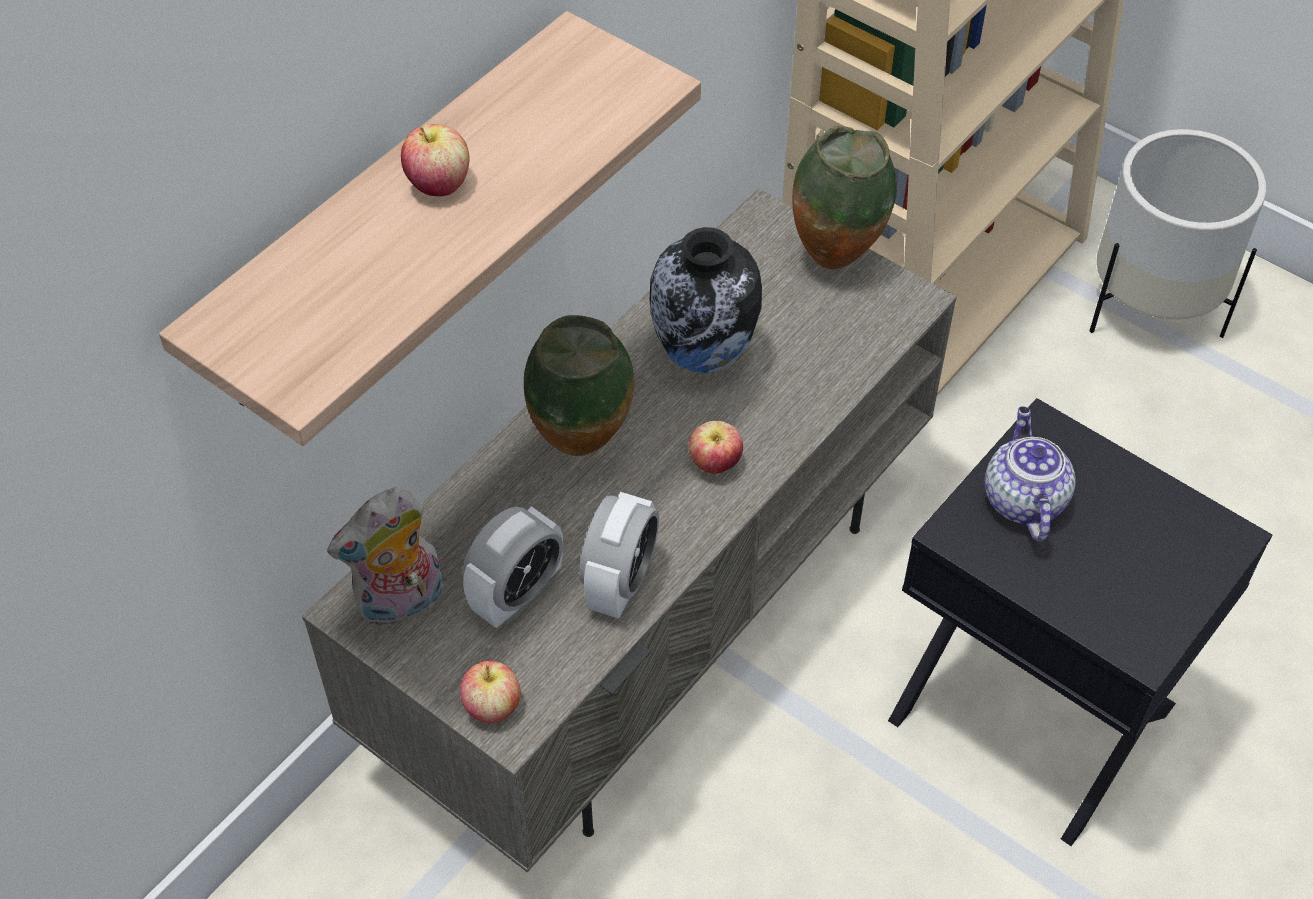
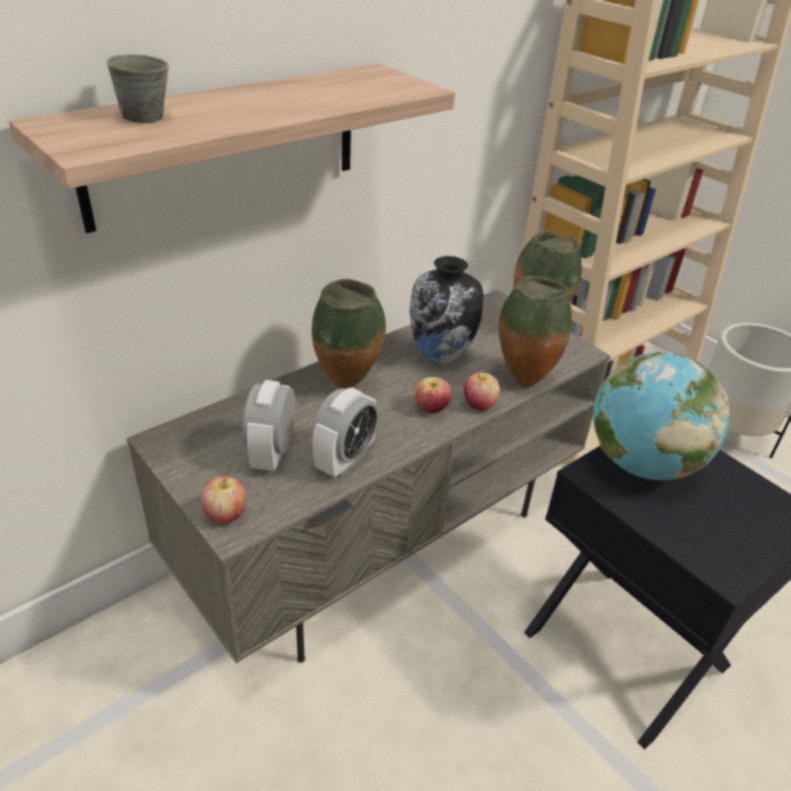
camera: 10 degrees right, 15 degrees down
plush toy [327,488,443,626] -> none
apple [401,124,470,196] -> apple moved to [464,371,500,411]
alarm clock [463,506,563,628] -> alarm clock turned 135 degrees clockwise [243,380,296,471]
teapot [985,406,1076,541] -> globe [593,352,730,480]
none -> grey mug [107,54,169,123]
none -> vase [498,276,572,387]

